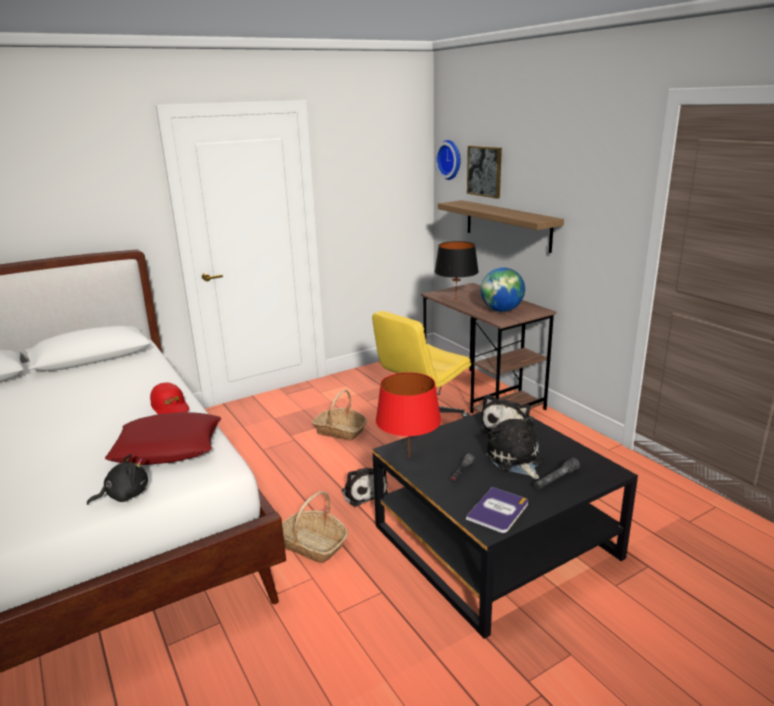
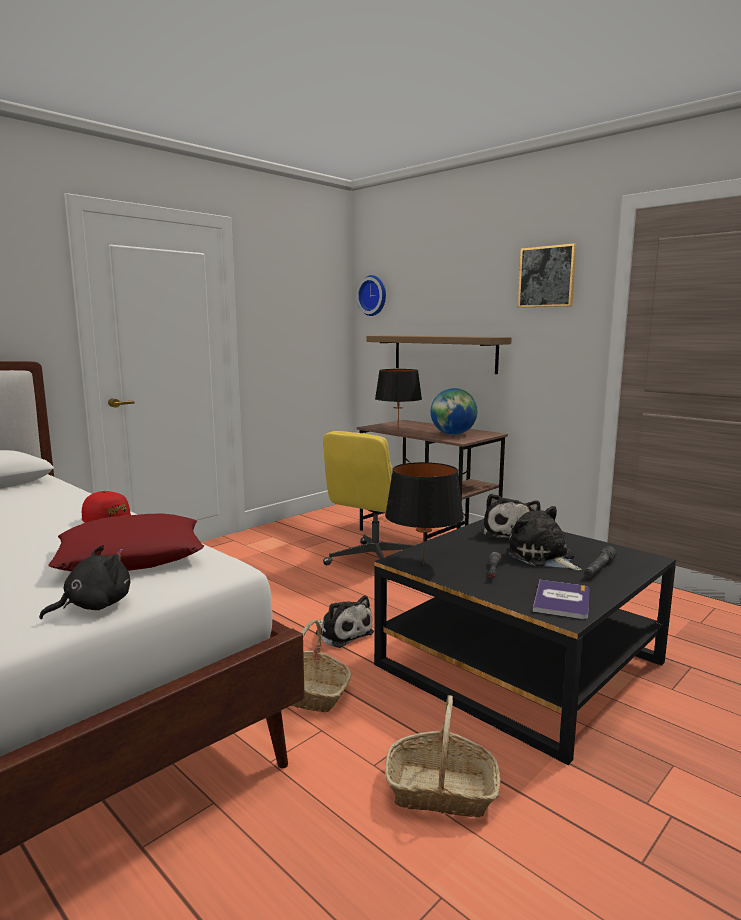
camera: 15 degrees left, 10 degrees down
basket [312,390,367,441] -> basket moved to [385,695,501,818]
red table lamp [376,372,441,457] -> black table lamp [385,462,464,564]
picture [467,146,502,199] -> picture moved to [518,243,577,307]

